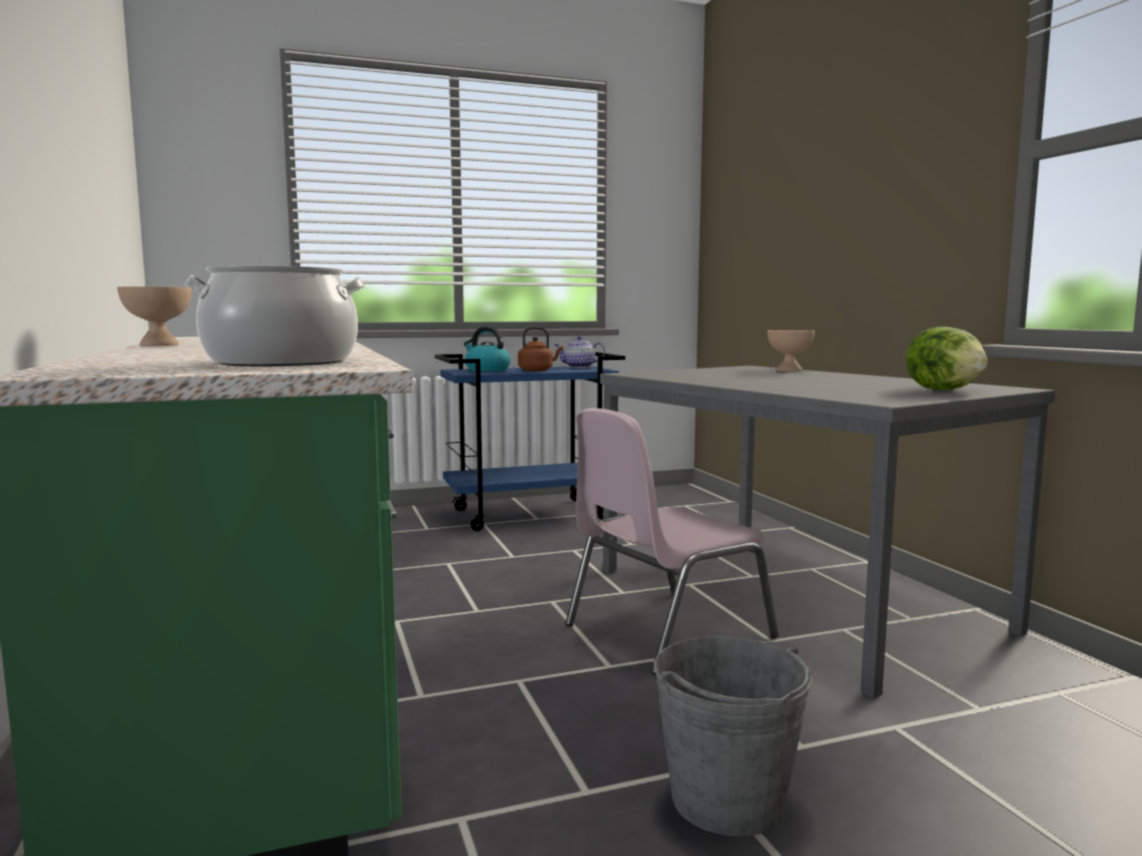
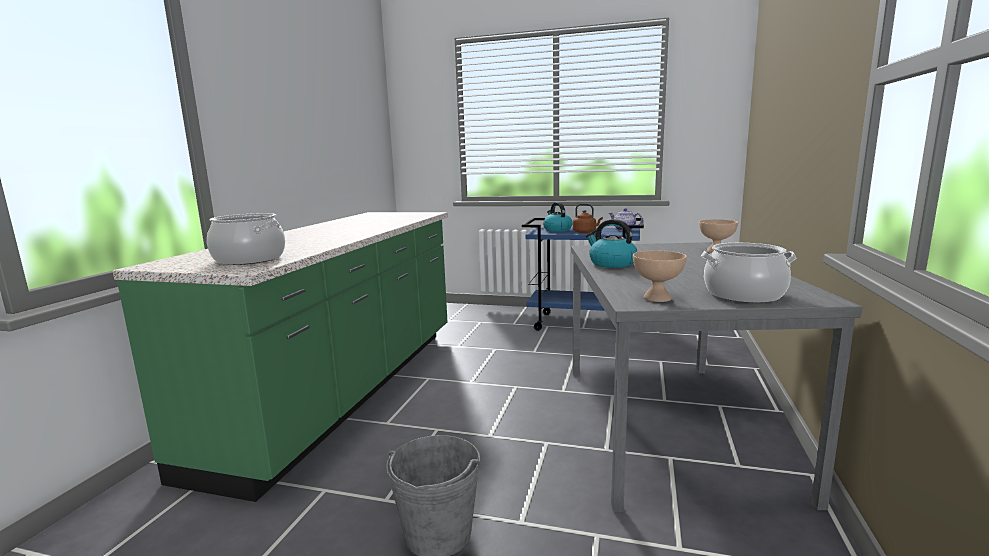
camera: 35 degrees right, 5 degrees up
beige bowl [117,286,191,346] -> beige bowl moved to [633,250,687,302]
pink chair [565,408,779,675] -> none
lettuce [906,326,988,390] -> cooking pot [701,243,796,303]
none -> kettle [586,219,637,268]

